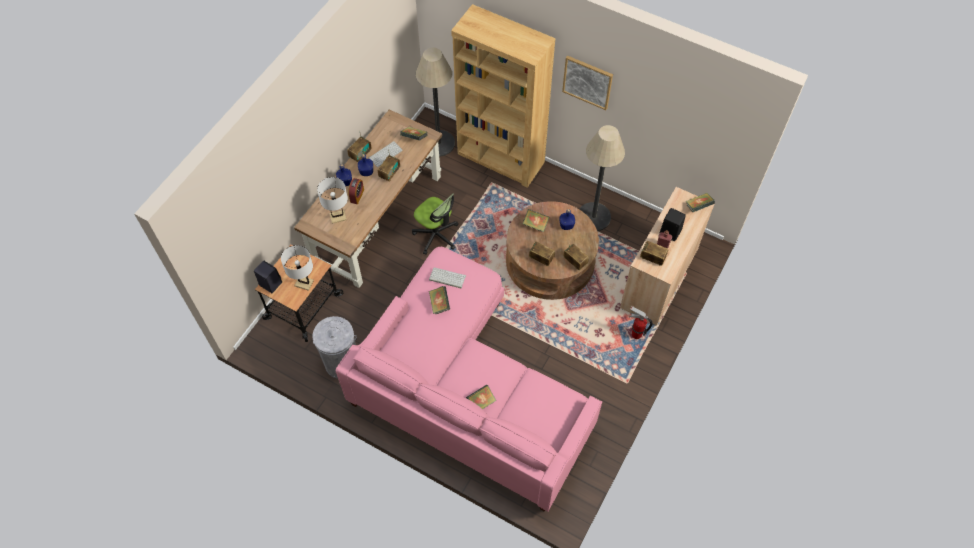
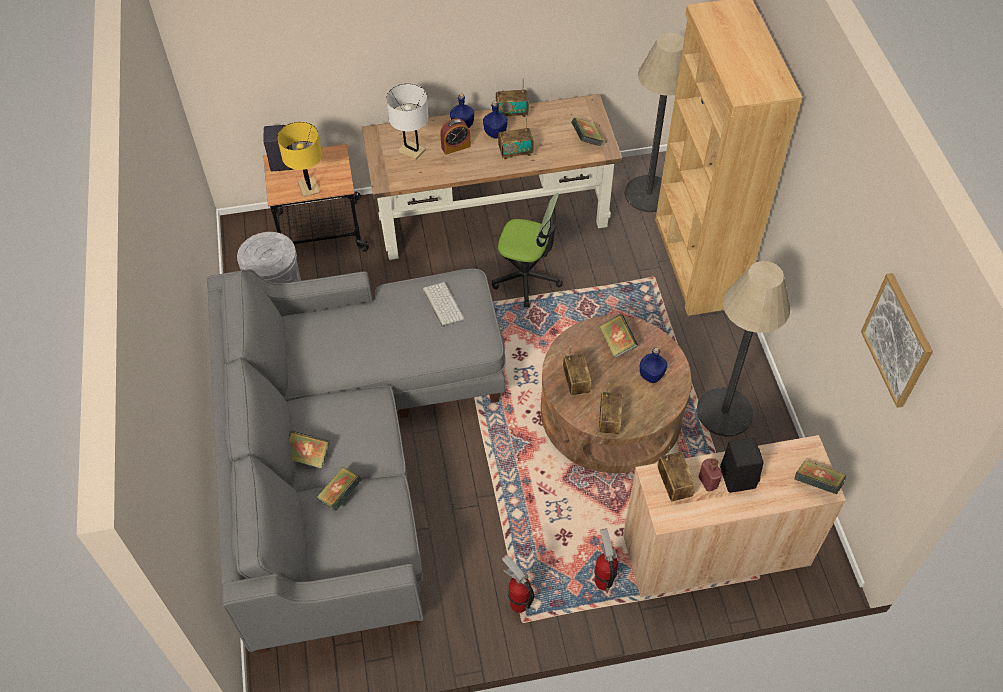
camera: 50 degrees right, 5 degrees down
white table lamp [281,245,314,291] -> yellow table lamp [277,122,322,197]
pink sofa [336,247,602,512] -> grey sofa [207,269,506,653]
keyboard [369,141,403,167] -> none
office chair [412,193,459,255] -> office chair turned 75 degrees counterclockwise [492,193,563,307]
book [429,286,450,314] -> book moved to [316,467,362,511]
picture [562,56,613,110] -> picture moved to [861,273,933,408]
none -> fire extinguisher [502,554,534,613]

